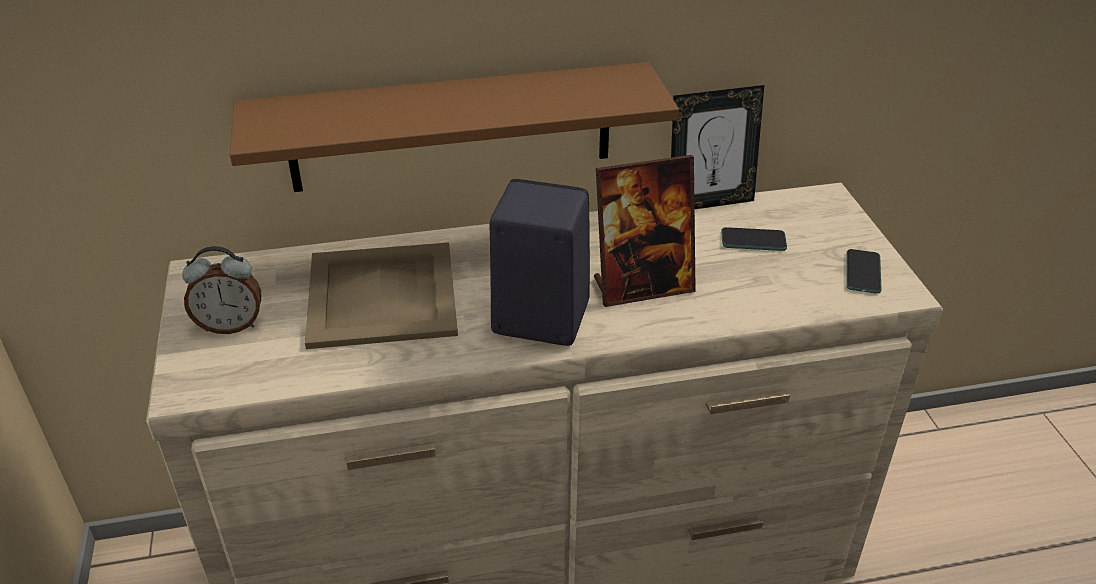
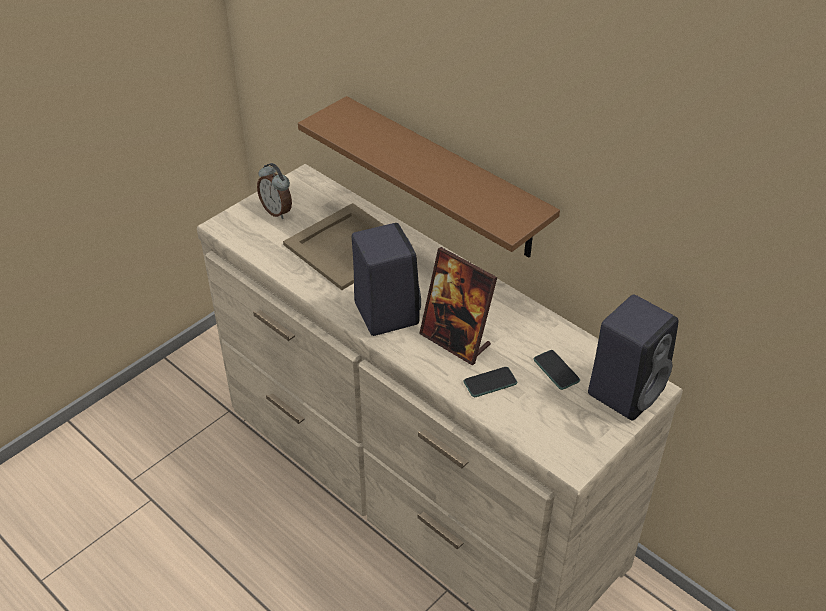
camera: 55 degrees right, 5 degrees up
picture frame [671,85,764,209] -> none
phone [846,249,881,294] -> phone moved to [463,367,517,397]
none -> black speaker [588,294,679,421]

